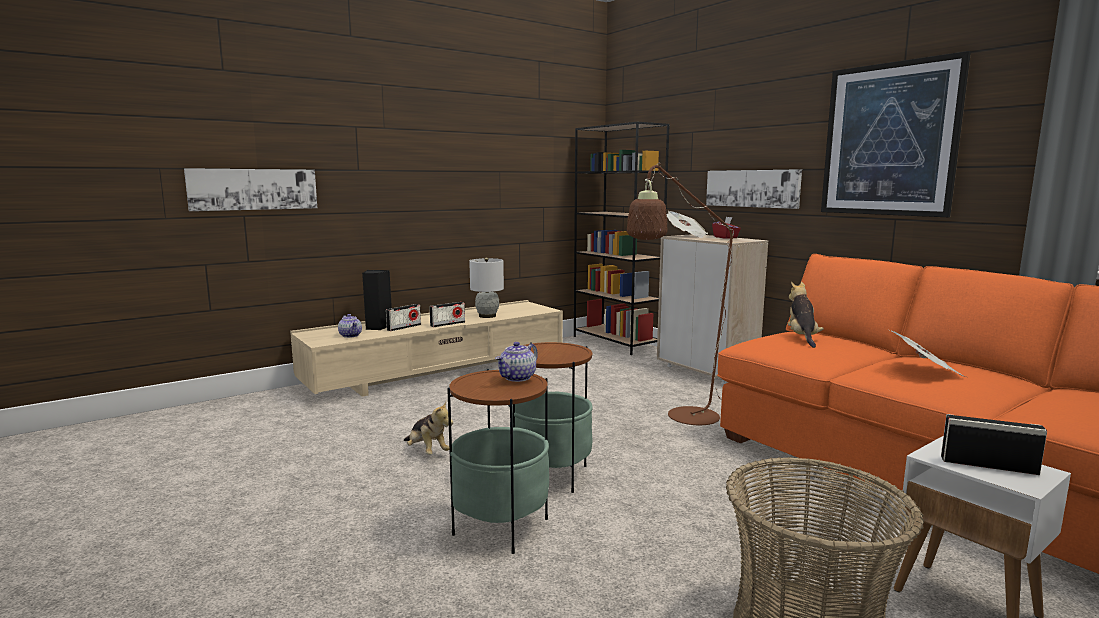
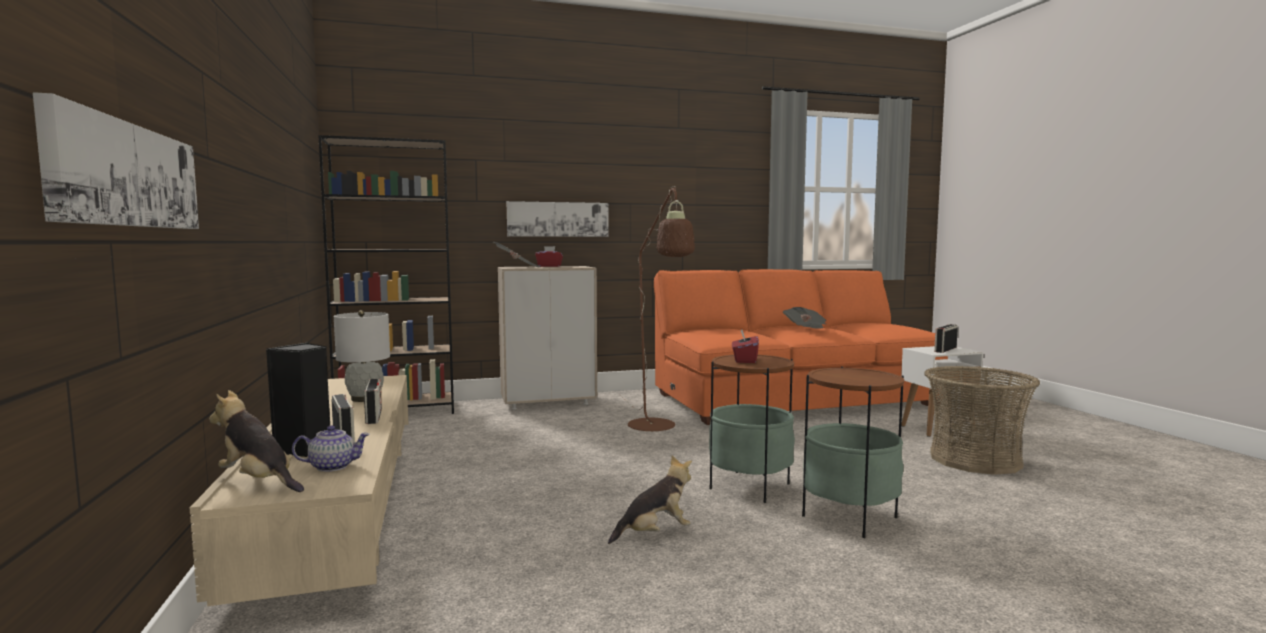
camera: 70 degrees left, 5 degrees down
teapot [495,342,538,382] -> none
plush toy [788,282,824,348] -> plush toy moved to [209,390,304,492]
picture [821,51,971,217] -> none
none -> red tissue box [732,330,759,363]

